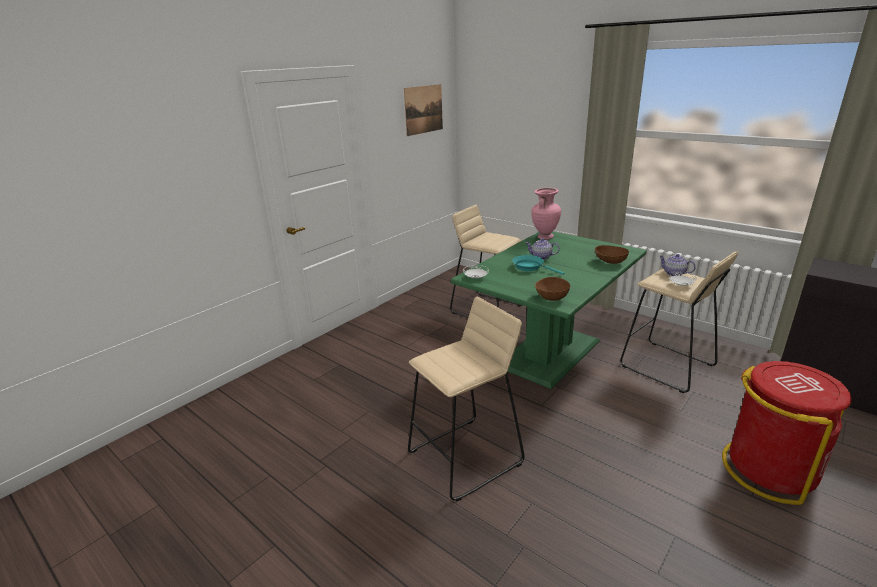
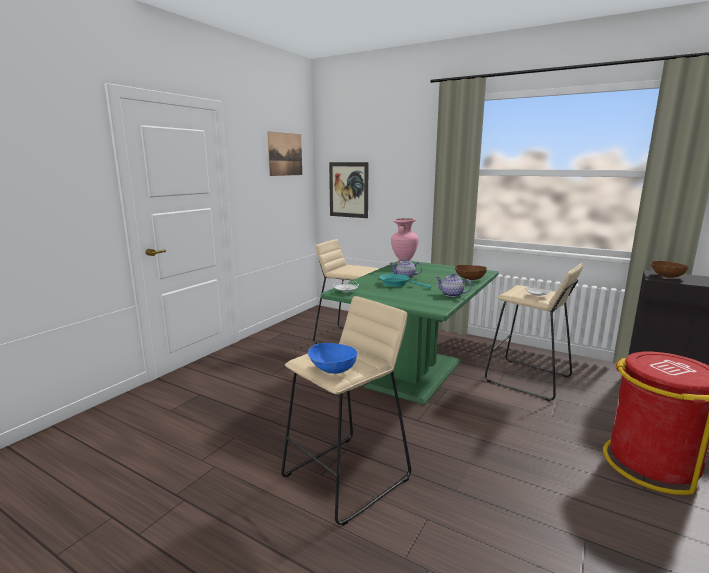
camera: 10 degrees left, 10 degrees down
brown bowl [535,277,570,301] -> brown bowl moved to [650,261,688,278]
teapot [659,254,696,276] -> teapot moved to [436,273,472,297]
none -> blue bowl [308,343,357,374]
none -> picture [329,162,369,218]

